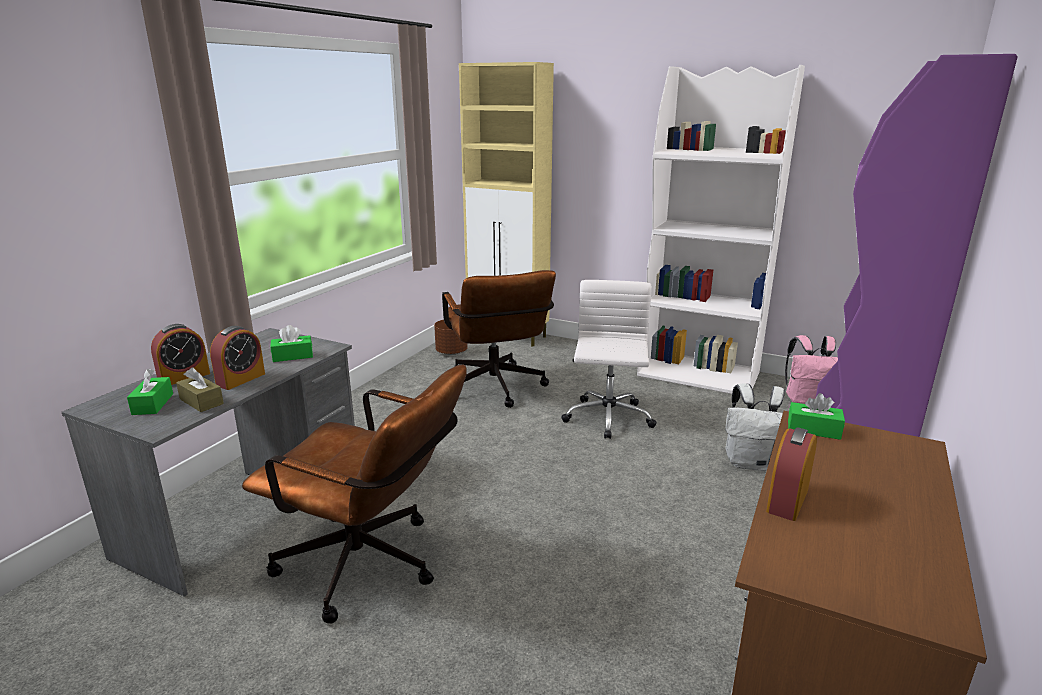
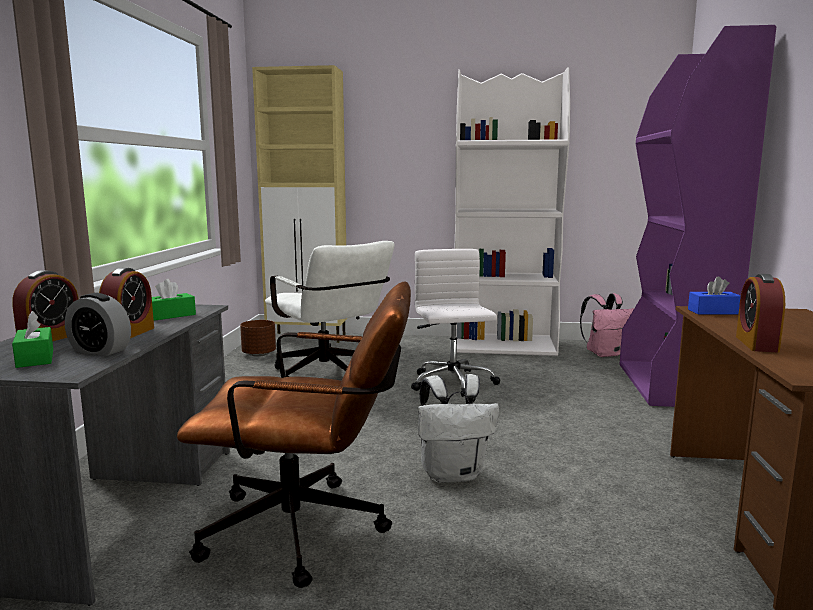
camera: 20 degrees left, 10 degrees down
brown tissue box [176,367,224,412] -> alarm clock [65,293,131,356]
brown office chair [442,270,556,408] -> white office chair [265,241,395,377]
white backpack [725,383,786,471] -> white backpack moved to [418,374,499,483]
green tissue box [788,393,845,440] -> blue tissue box [688,276,741,314]

